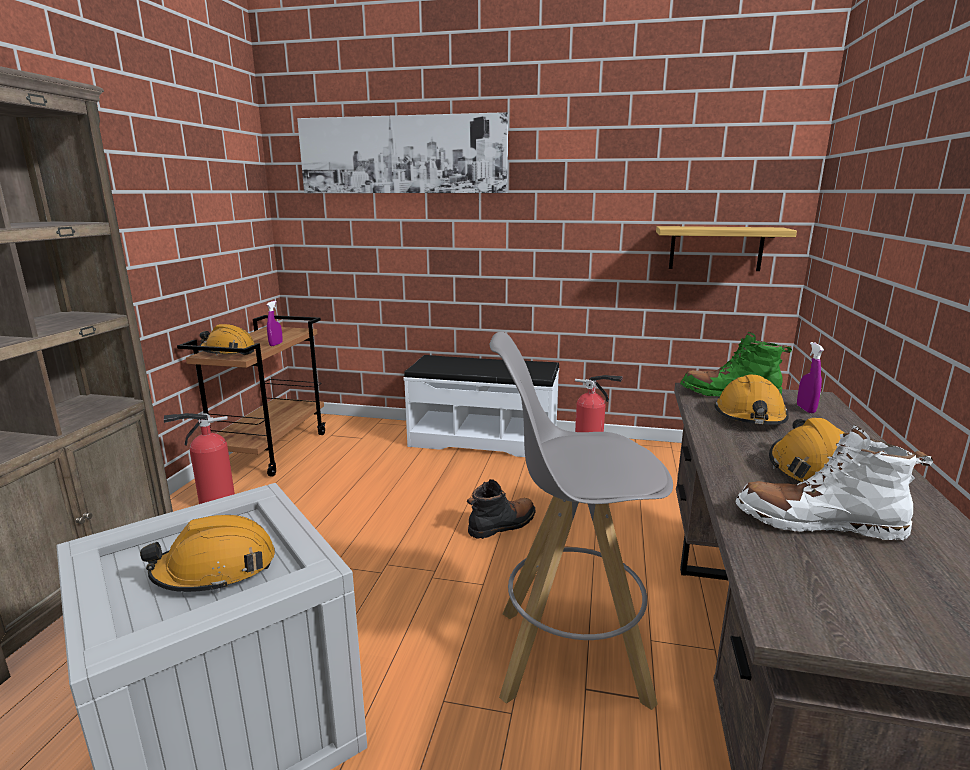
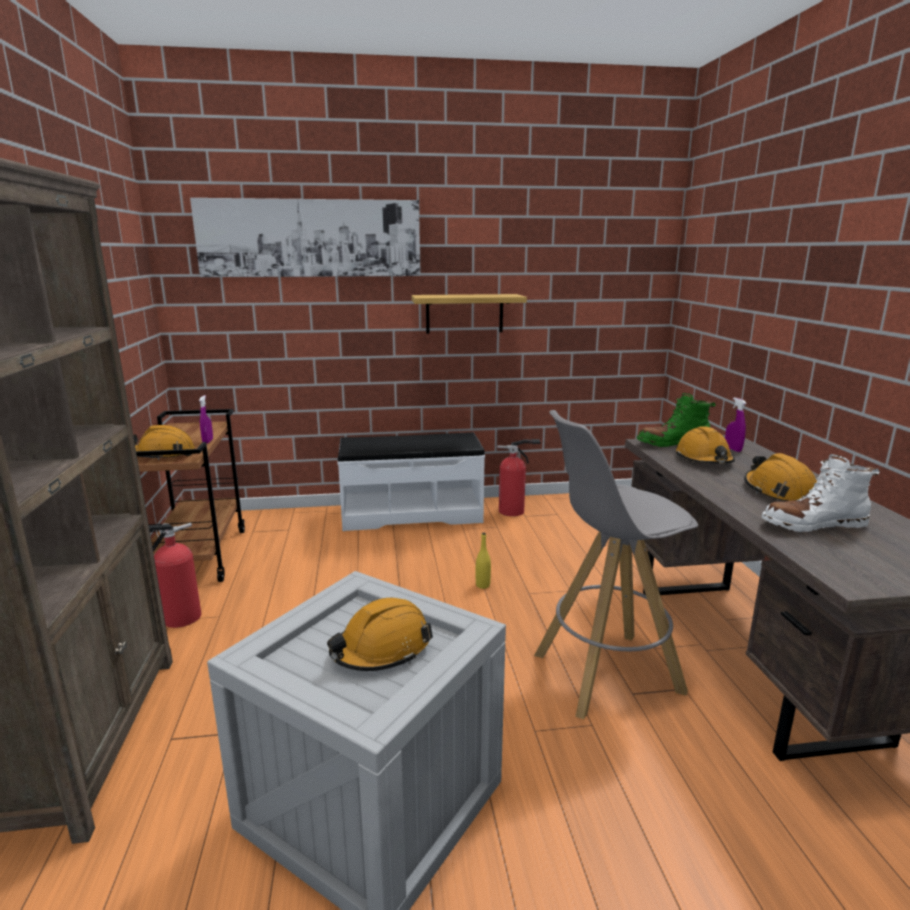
camera: 20 degrees left, 0 degrees up
black boot [467,479,536,539] -> yellow bottle [476,532,491,589]
shelf [656,226,797,271] -> shelf moved to [411,294,527,334]

